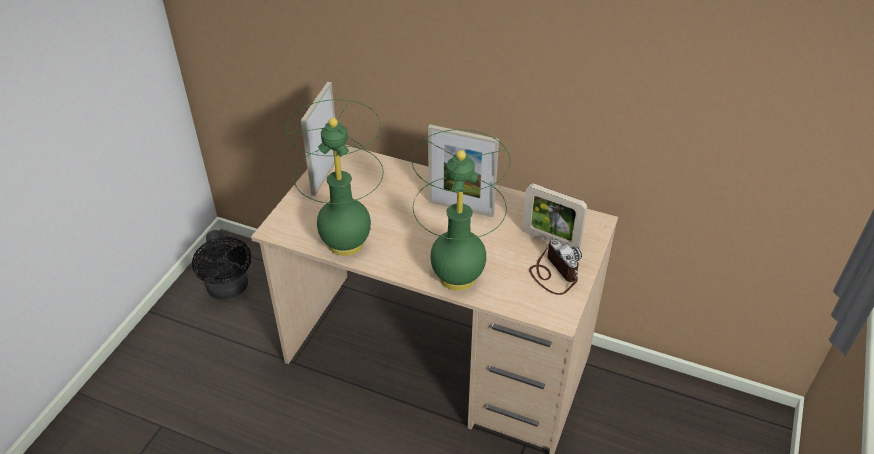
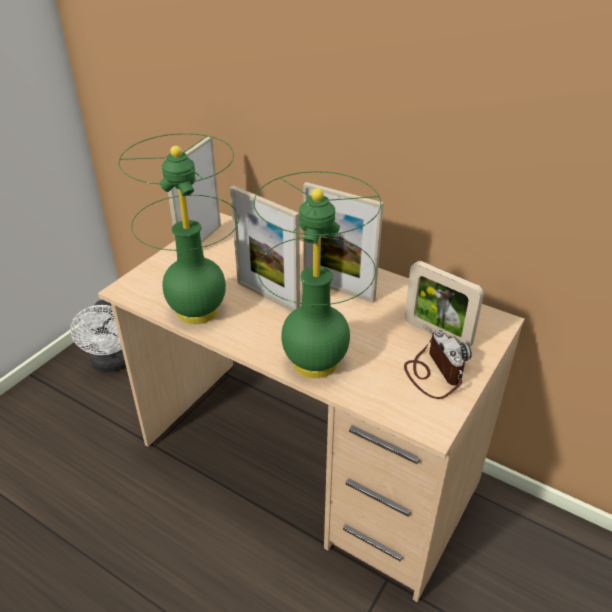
camera: 10 degrees right, 5 degrees down
black fan [192,230,251,299] -> white fan [70,300,126,372]
none -> picture frame [230,186,300,311]

